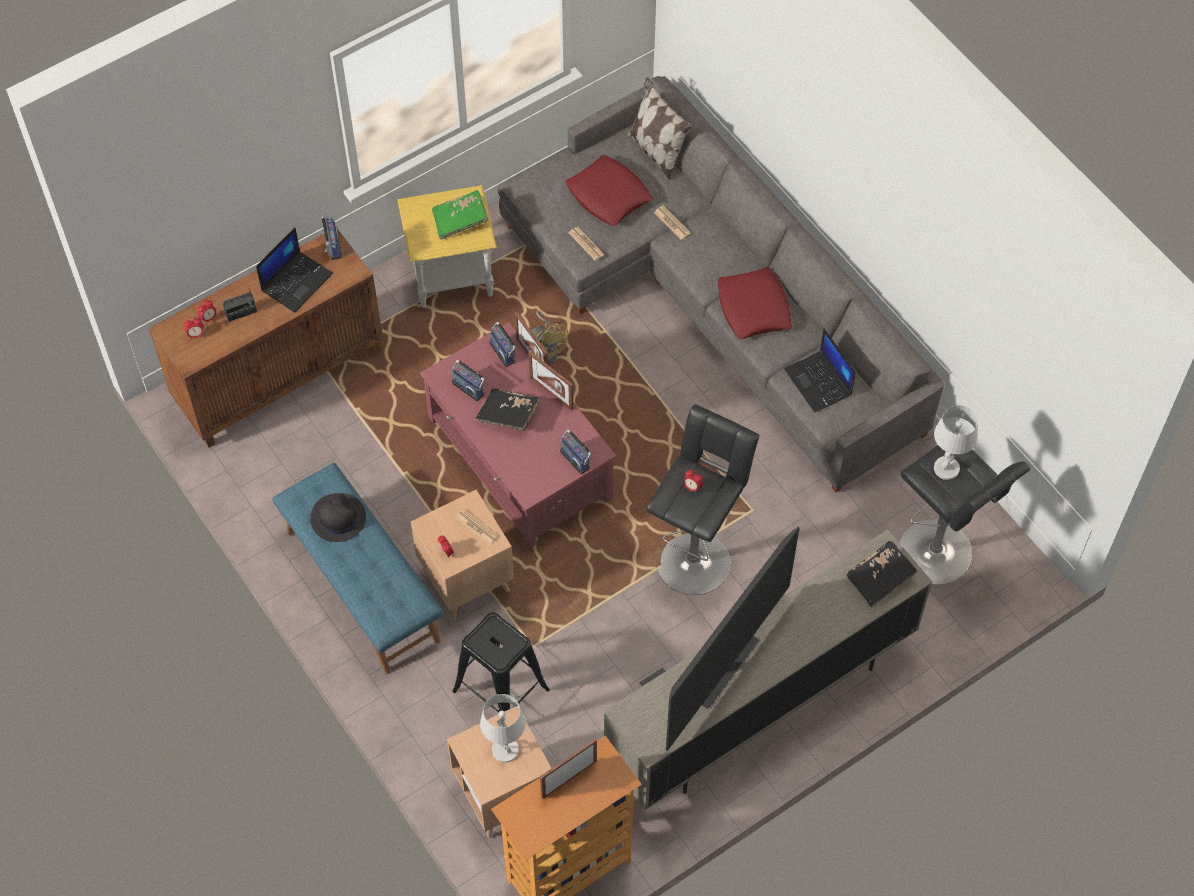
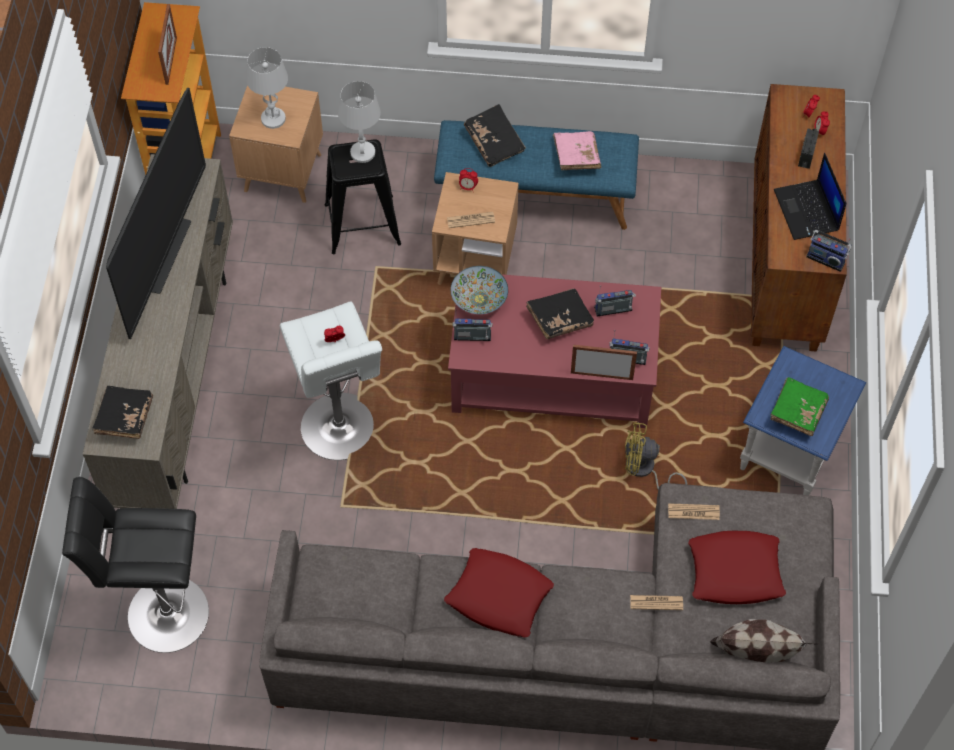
camera: 130 degrees right, 0 degrees up
black hat [310,493,366,542] -> pink book [553,131,601,170]
yellow side table [397,185,497,308] -> blue side table [740,346,866,495]
picture frame [528,351,573,411] -> none
black stool [646,404,759,595] -> white stool [280,301,382,460]
television [666,527,800,751] -> television turned 150 degrees counterclockwise [106,88,206,339]
laptop [784,329,856,413] -> none
white table lamp [934,405,978,480] -> white table lamp moved to [338,81,381,163]
none -> bowl [451,266,508,314]
none -> black book [464,104,526,167]

